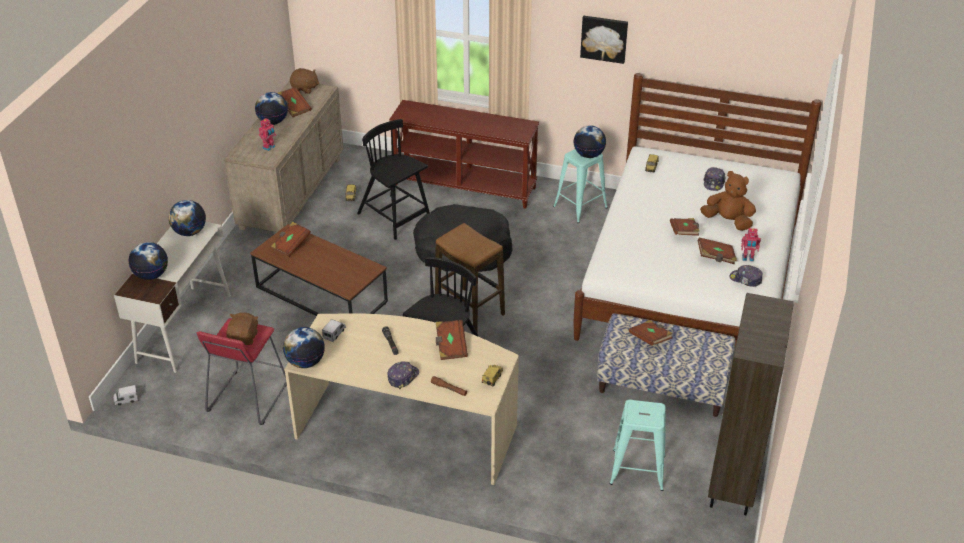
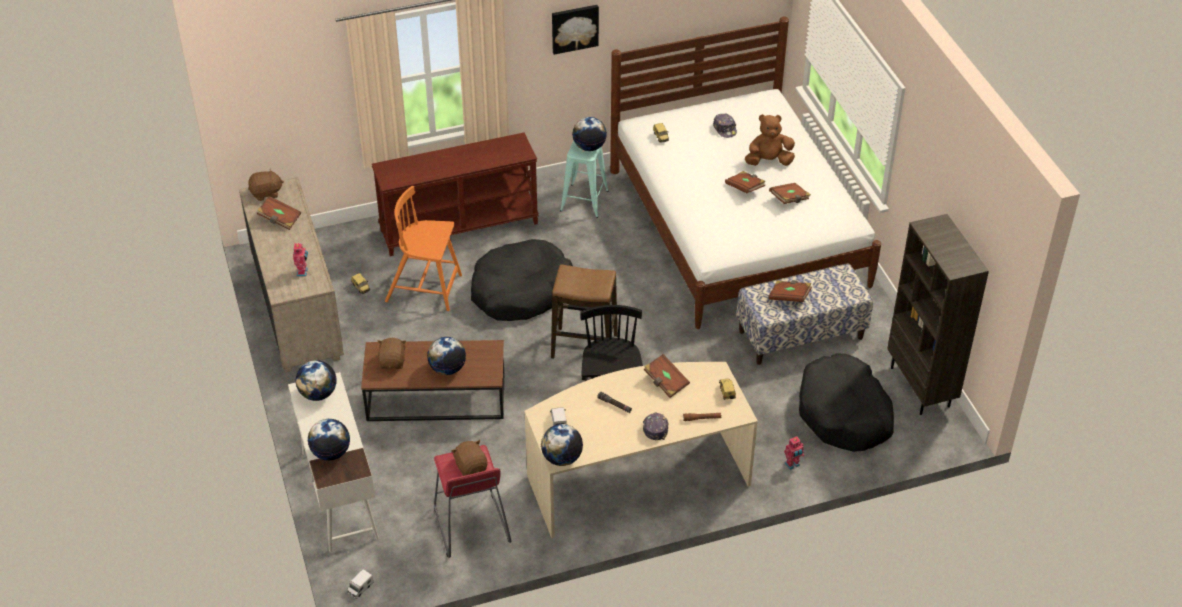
camera: 35 degrees left, 5 degrees up
globe [255,92,288,125] -> globe moved to [427,337,466,375]
brown book [271,222,311,257] -> brown plush toy [378,338,406,369]
black chair [357,119,430,240] -> orange chair [385,186,462,311]
turquoise stool [610,400,666,491] -> black dog bed [799,353,894,452]
cap [729,265,762,287] -> none
toy robot [741,228,761,262] -> toy robot moved to [784,436,804,470]

